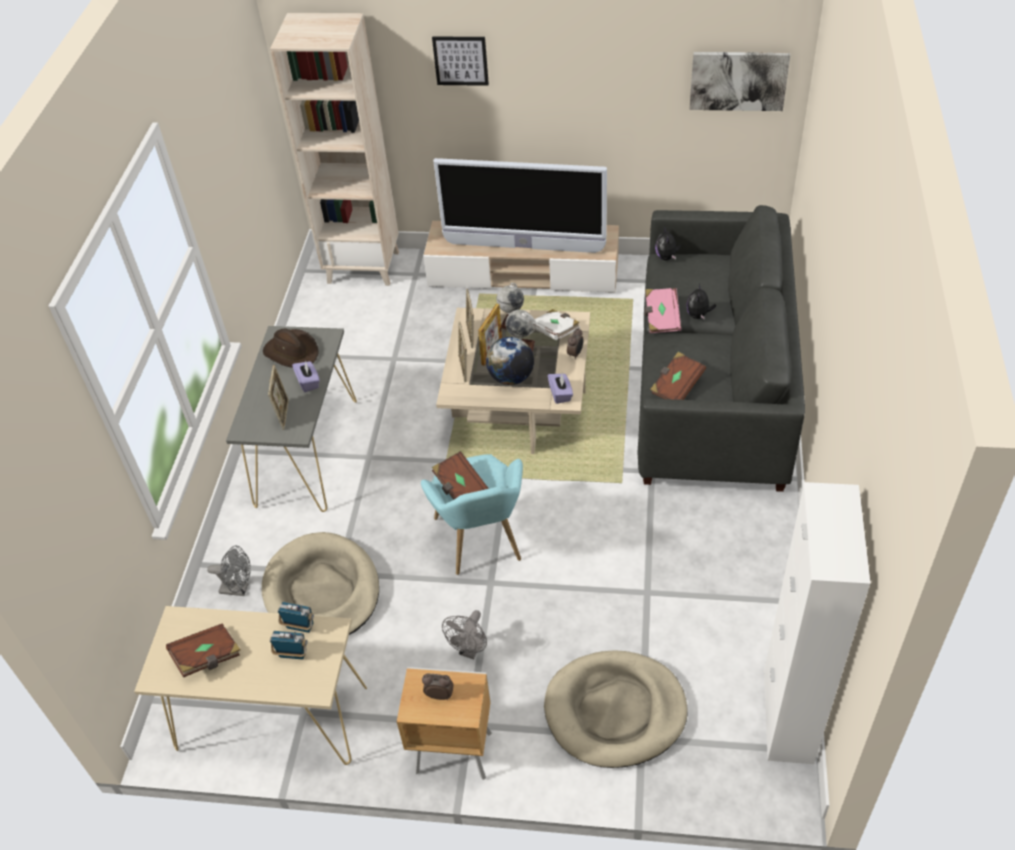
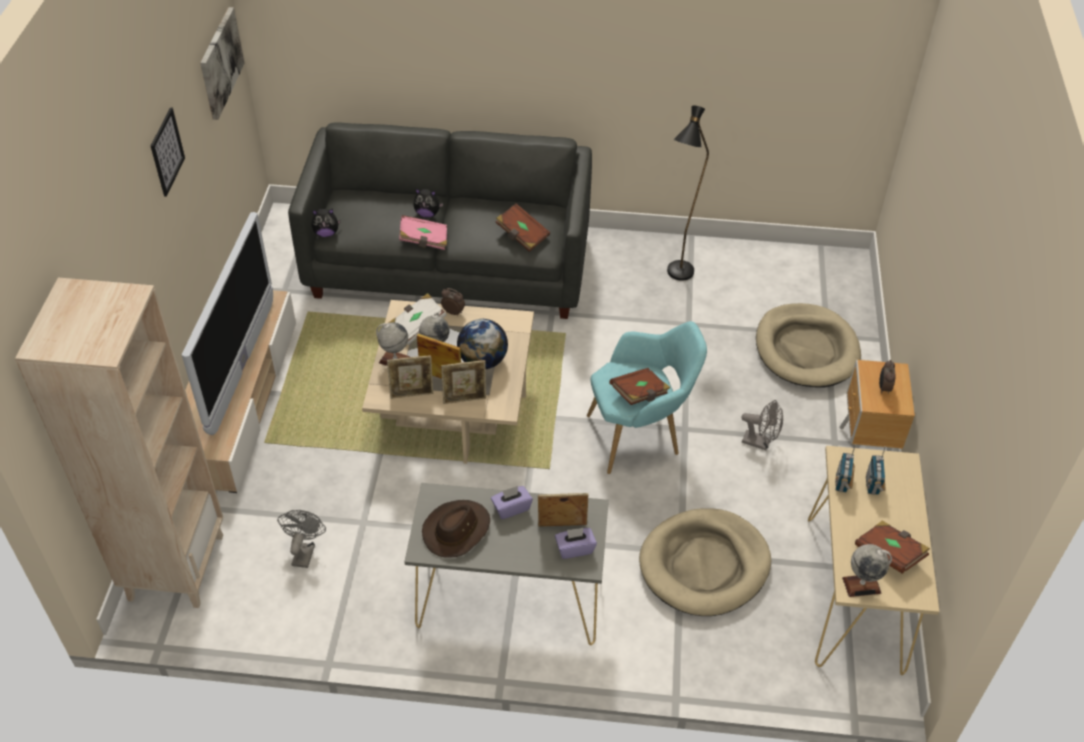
camera: 95 degrees left, 0 degrees up
grey fan [207,545,251,596] -> grey fan moved to [277,510,326,568]
picture [432,37,489,86] -> picture moved to [151,107,185,197]
purple tissue box [548,374,573,404] -> purple tissue box moved to [555,528,597,559]
white cabinet [764,482,870,764] -> none
none -> black floor lamp [667,106,709,281]
none -> globe [842,544,892,597]

